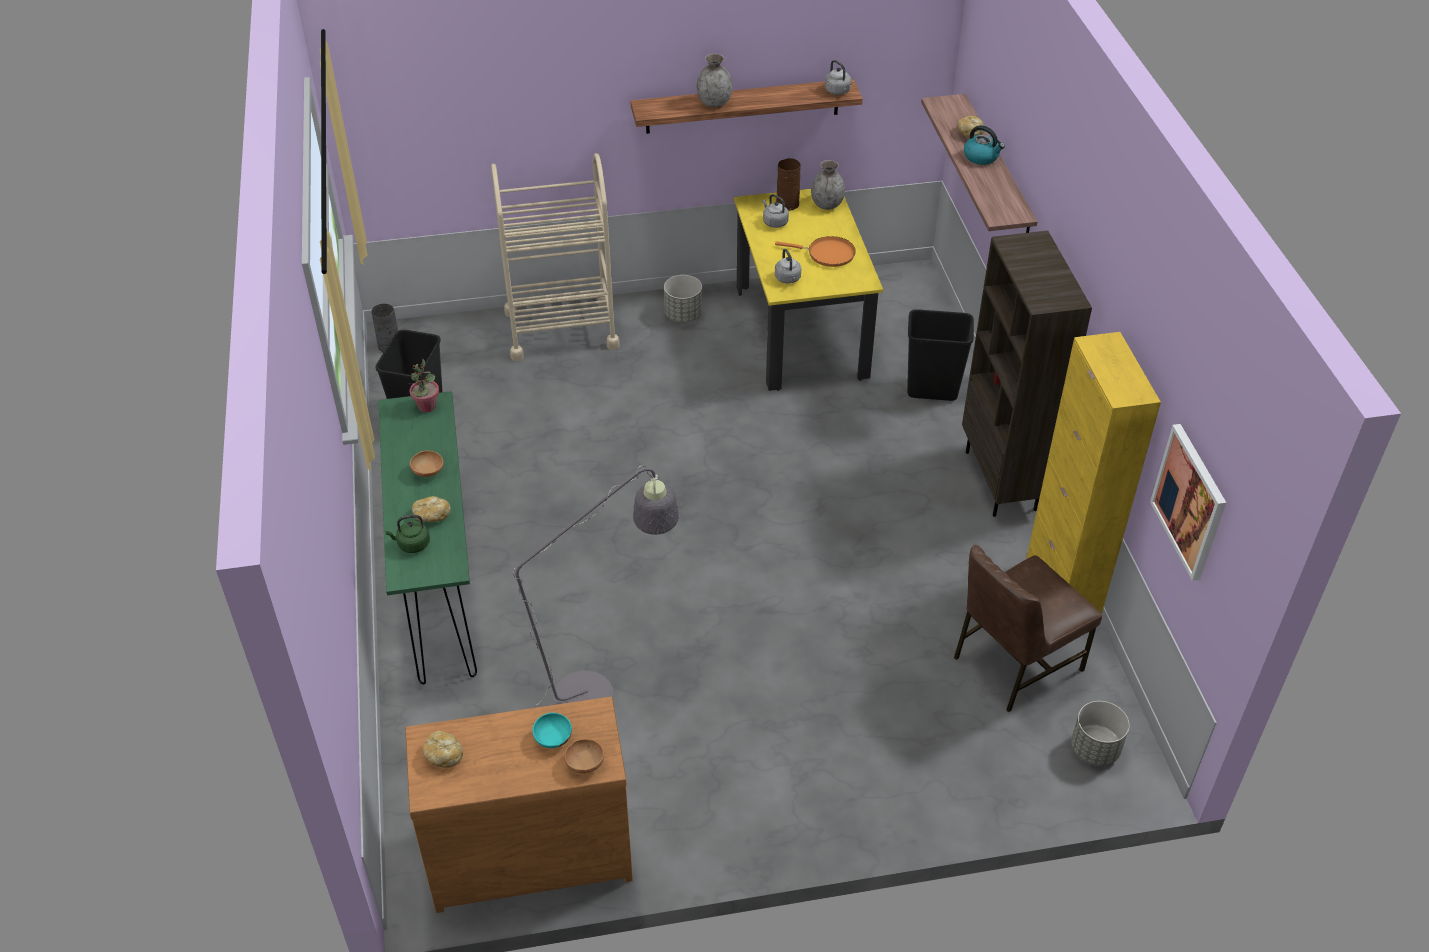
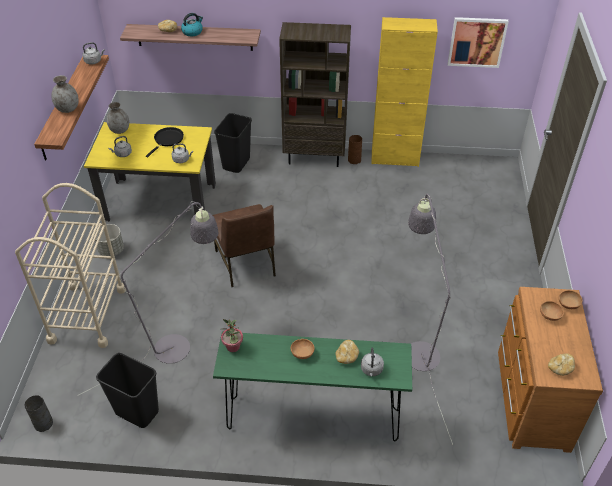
camera: 75 degrees left, 0 degrees up
green kettle [385,515,430,553] -> grey kettle [361,348,384,376]
turquoise bowl [532,713,572,748] -> brown bowl [540,301,564,321]
orange frying pan [775,236,856,267] -> black frying pan [146,127,184,157]
brown vase [776,158,801,211] -> brown vase moved to [348,135,362,164]
brown chair [954,545,1102,712] -> brown chair moved to [213,204,276,287]
grey planter [1071,701,1130,766] -> none
none -> grey floor lamp [77,201,219,396]

